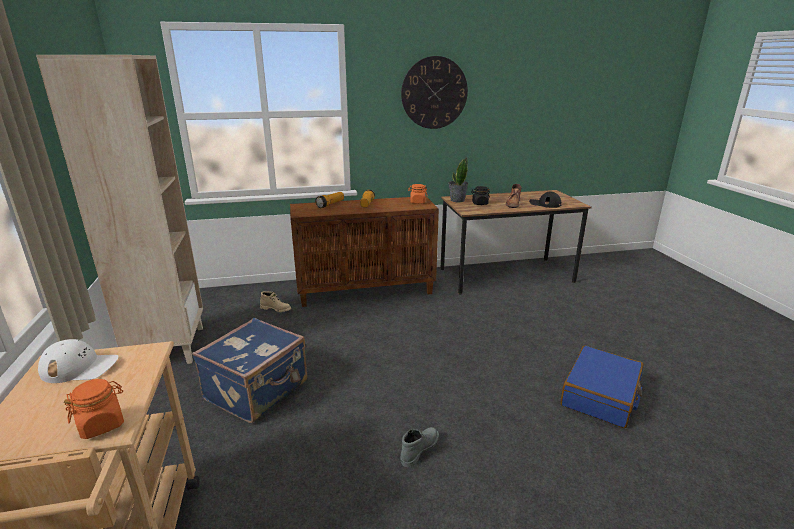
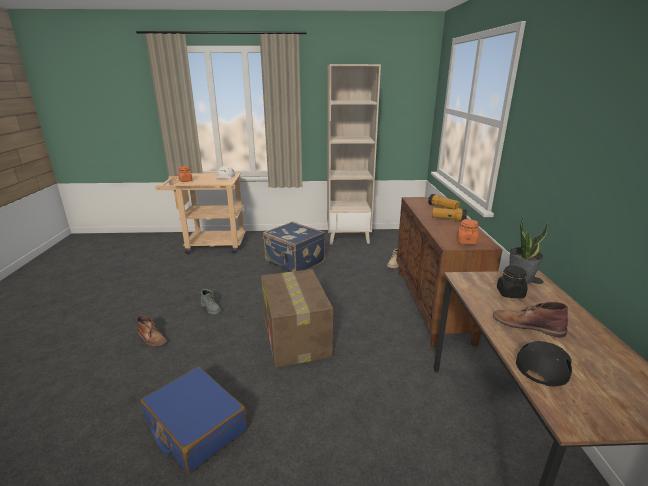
camera: 100 degrees right, 0 degrees up
wall clock [401,56,468,129] -> none
none -> brown boot [137,315,168,347]
none -> cardboard box [261,269,333,368]

